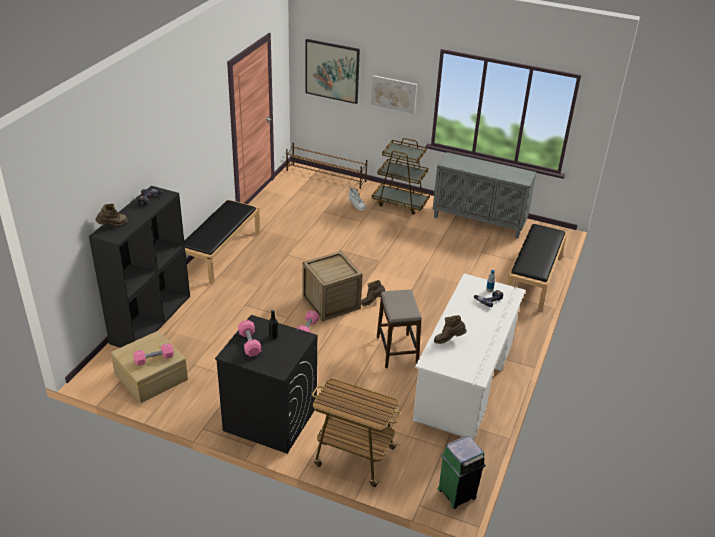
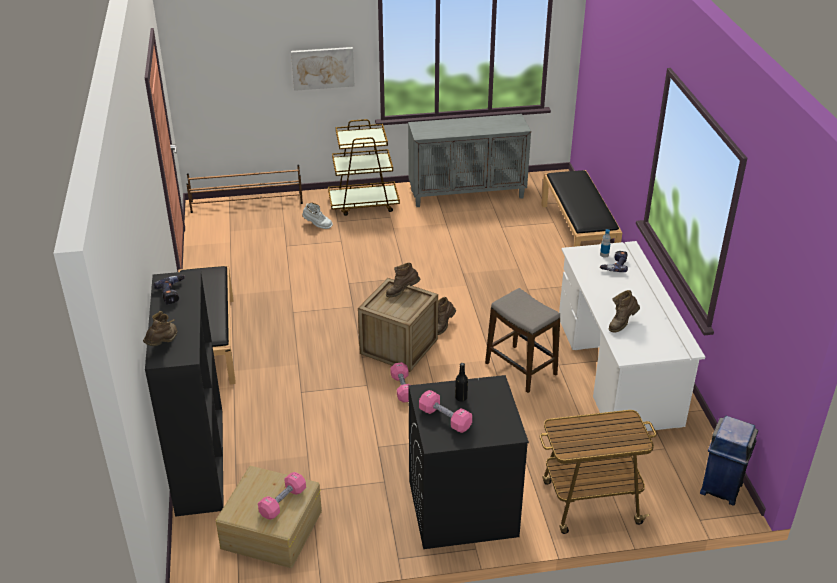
camera: 30 degrees left, 0 degrees up
picture [305,39,360,104] -> none
green trash can [438,436,486,509] -> blue trash can [700,416,758,506]
none -> brown boot [386,262,420,298]

